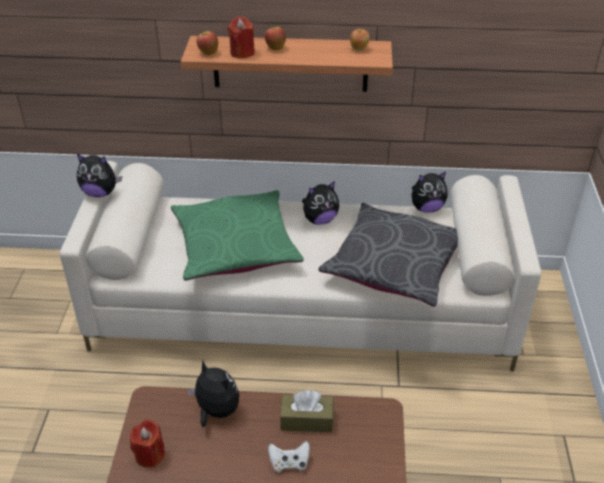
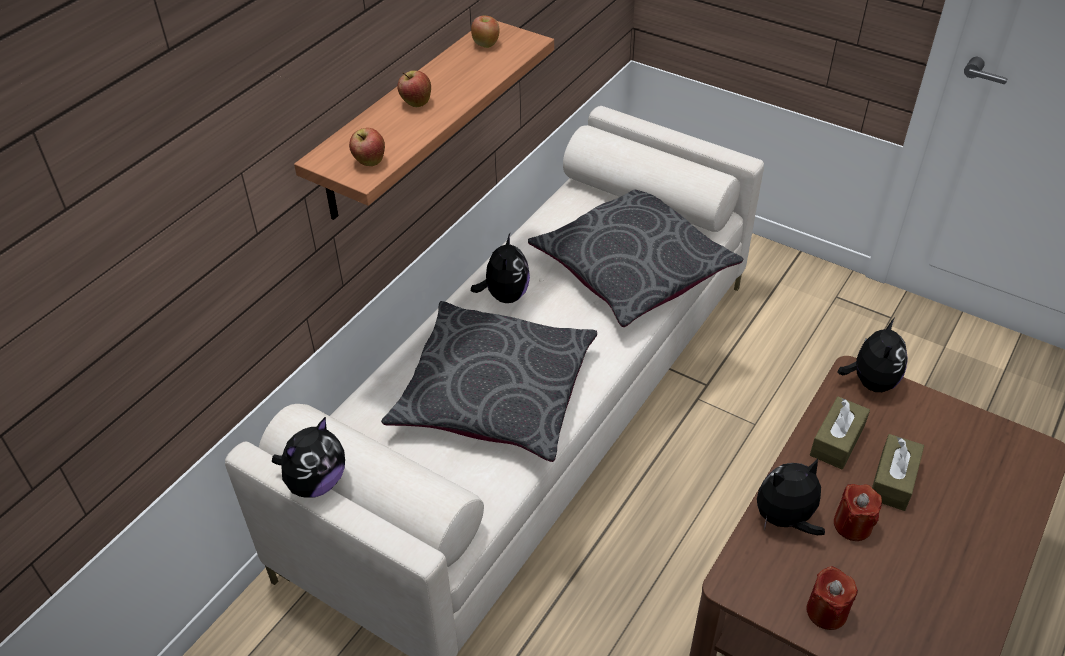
camera: 60 degrees left, 5 degrees up
green pillow [171,190,304,281] -> grey pillow [381,301,597,462]
red candle [228,16,255,58] -> red candle moved to [834,484,882,541]
white game controller [268,441,310,472] -> brown tissue box [872,434,924,511]
plush toy [411,172,448,213] -> plush toy moved to [837,318,908,392]

